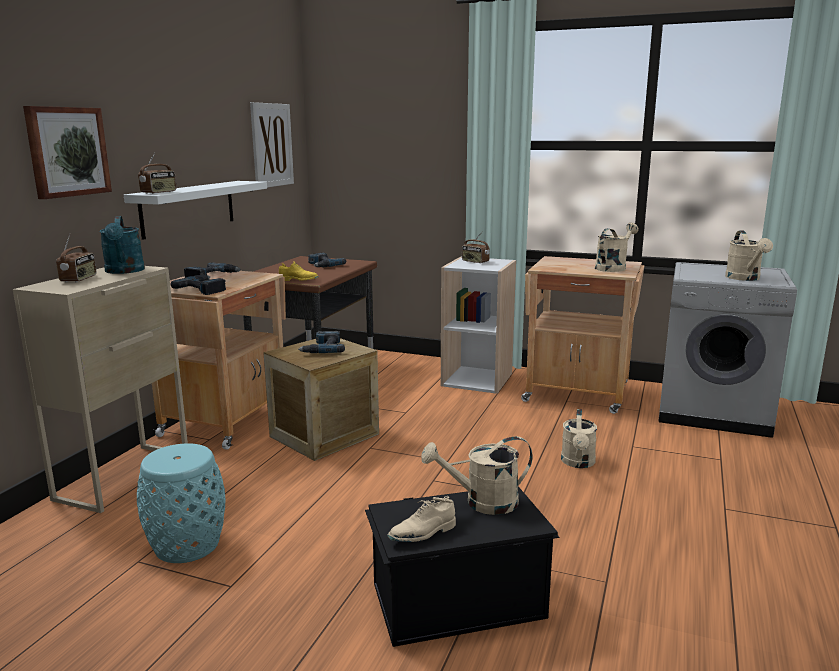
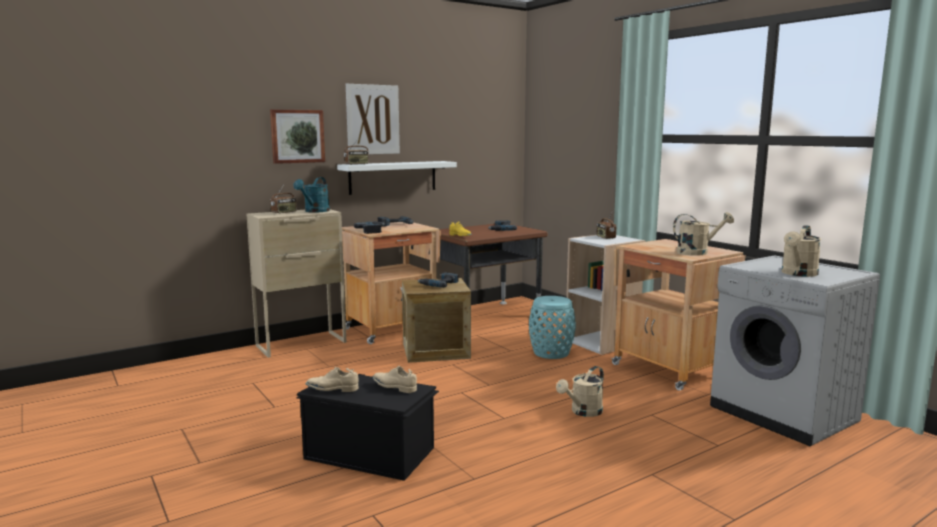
camera: 35 degrees right, 5 degrees down
turquoise stool [137,443,225,563] -> turquoise stool moved to [529,296,576,359]
picture [250,102,294,187] -> picture moved to [346,84,400,154]
beige watering can [421,436,533,515] -> beige shoe [372,366,417,393]

